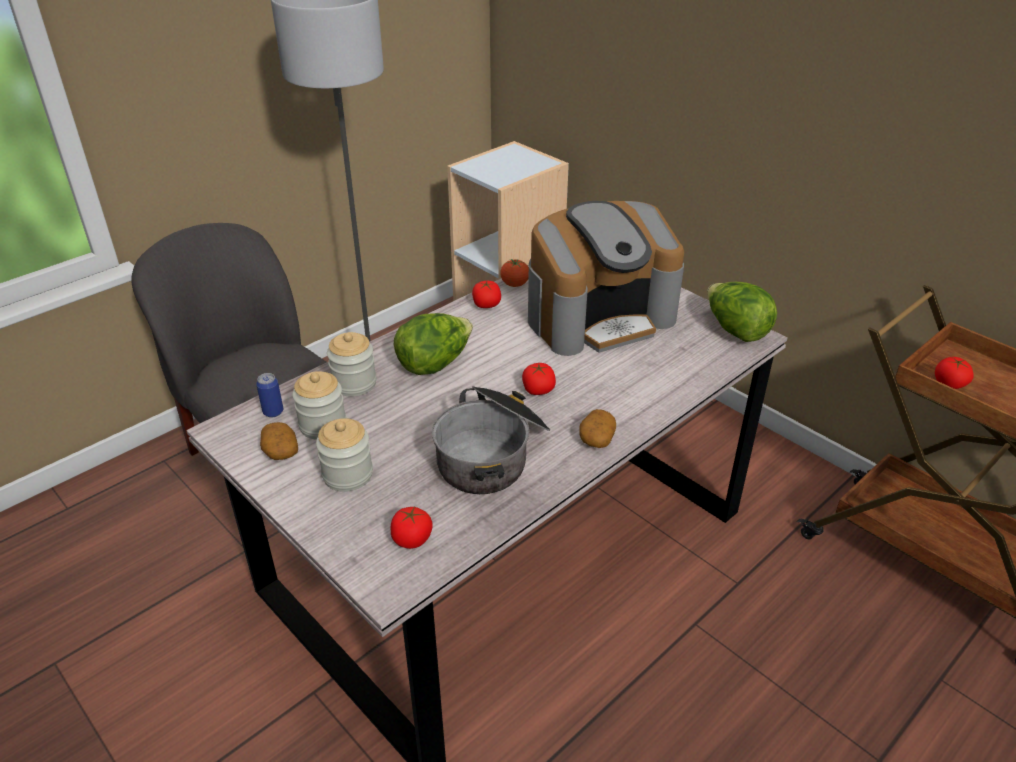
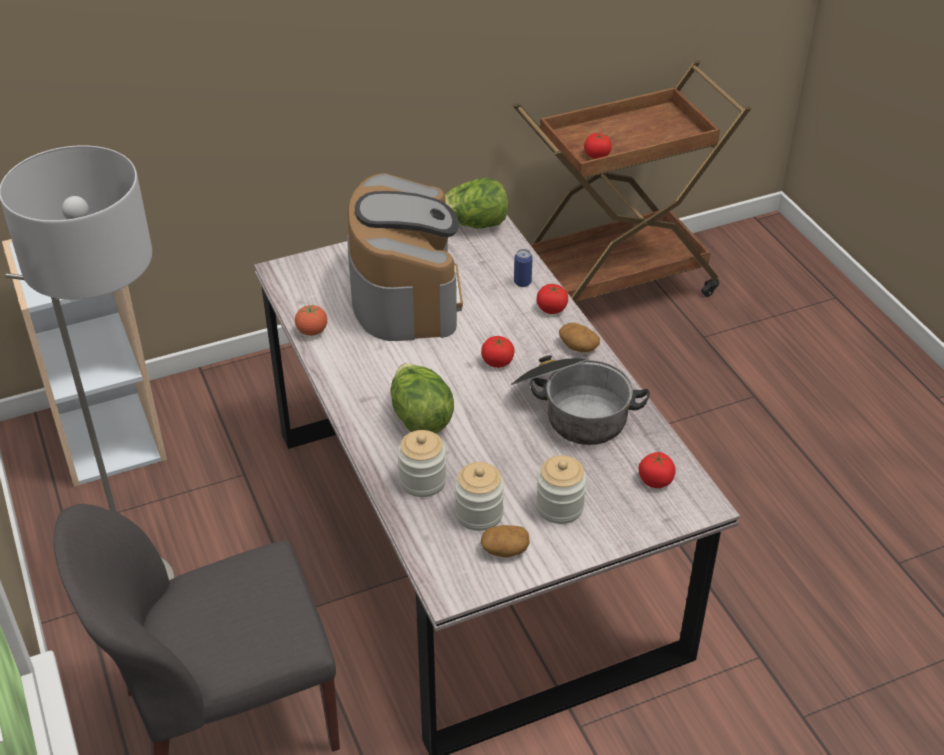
camera: 70 degrees left, 5 degrees up
can [256,373,283,418] -> can moved to [514,249,533,287]
tomato [472,281,501,308] -> tomato moved to [536,284,568,314]

